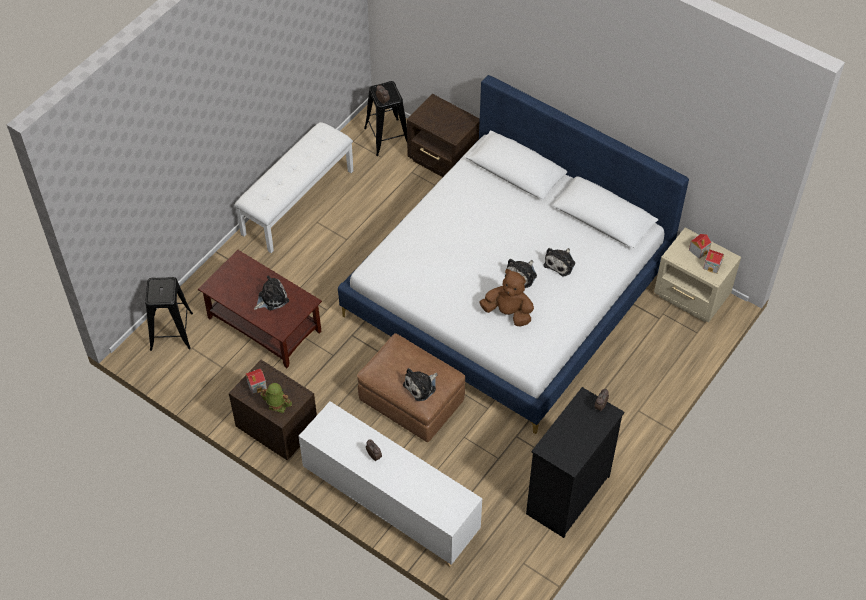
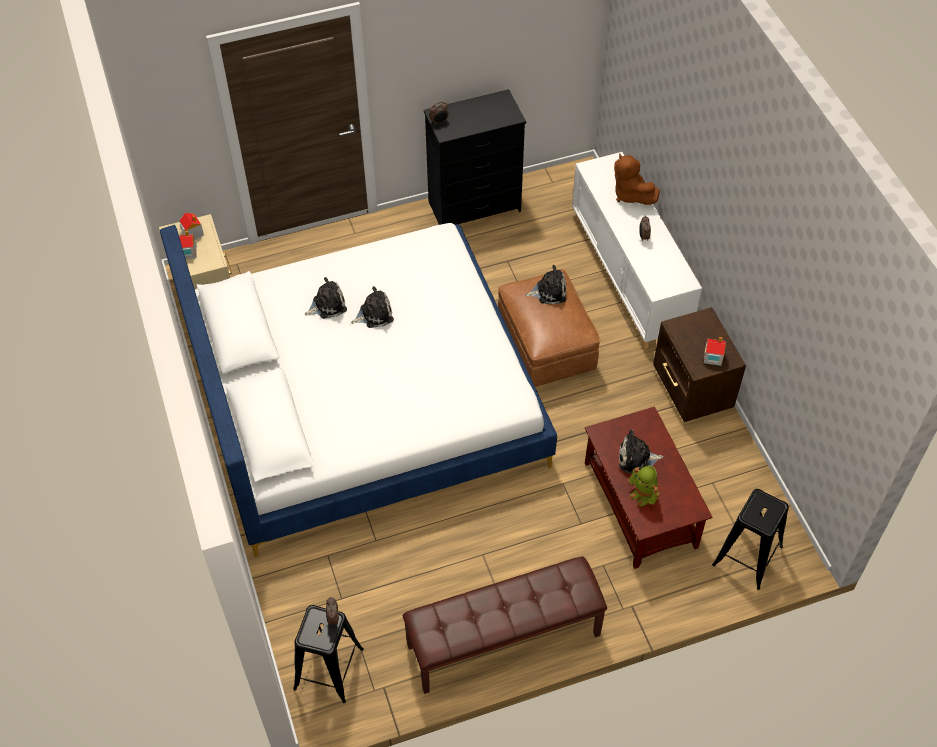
camera: 145 degrees left, 0 degrees up
white bench [234,122,353,253] -> brown bench [403,556,607,694]
toy robot [260,383,292,413] -> toy robot moved to [629,466,660,506]
brown nightstand [407,94,480,177] -> none
brown plush toy [479,269,534,327] -> brown plush toy moved to [614,153,660,205]

